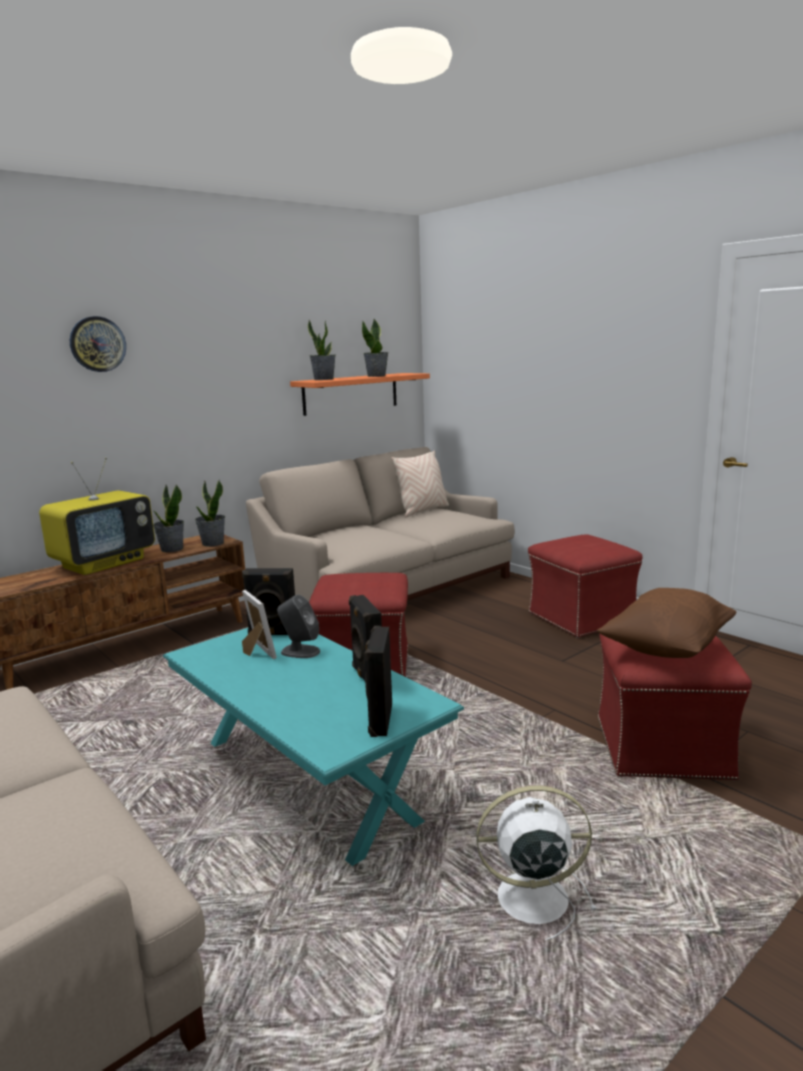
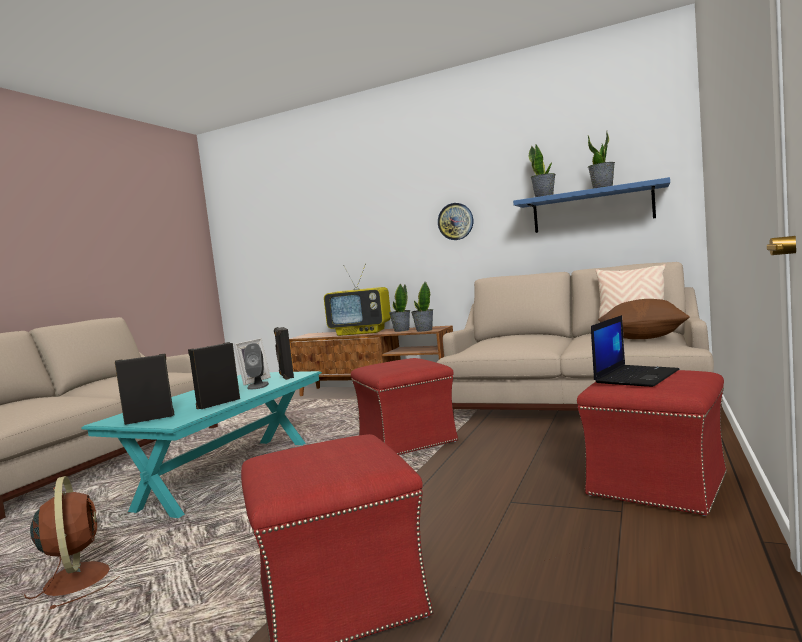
camera: 65 degrees right, 10 degrees down
wall clock [70,316,126,372] -> wall clock moved to [438,203,473,240]
orange shelf [290,373,430,416] -> blue shelf [513,177,670,233]
white fan [476,785,597,940] -> brown fan [24,476,119,610]
brown pillow [597,588,736,658] -> brown pillow moved to [598,299,690,339]
none -> laptop [591,315,680,387]

